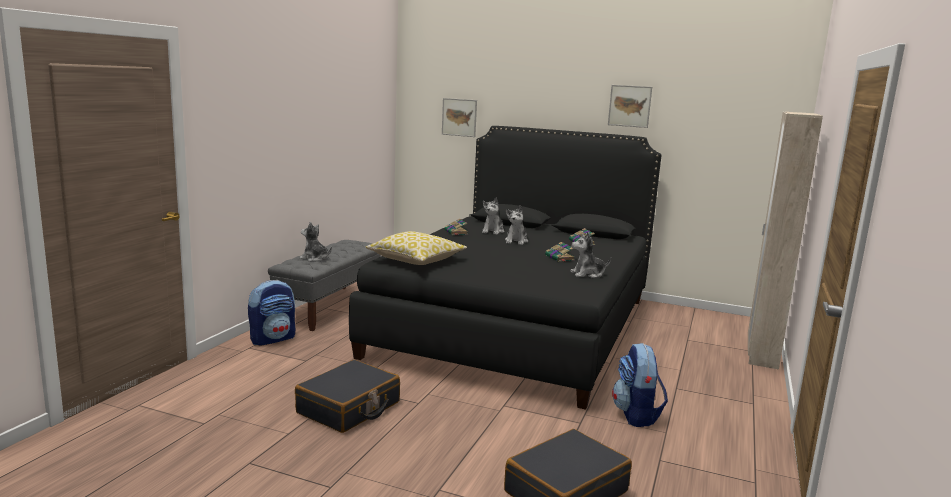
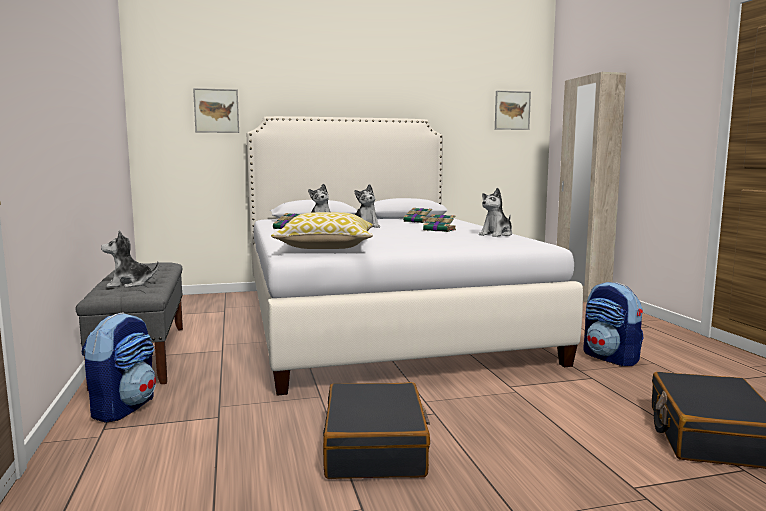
camera: 35 degrees left, 5 degrees down
black bed [349,126,661,410] -> white bed [247,116,583,396]
picture [608,85,652,128] -> picture moved to [495,91,531,130]

